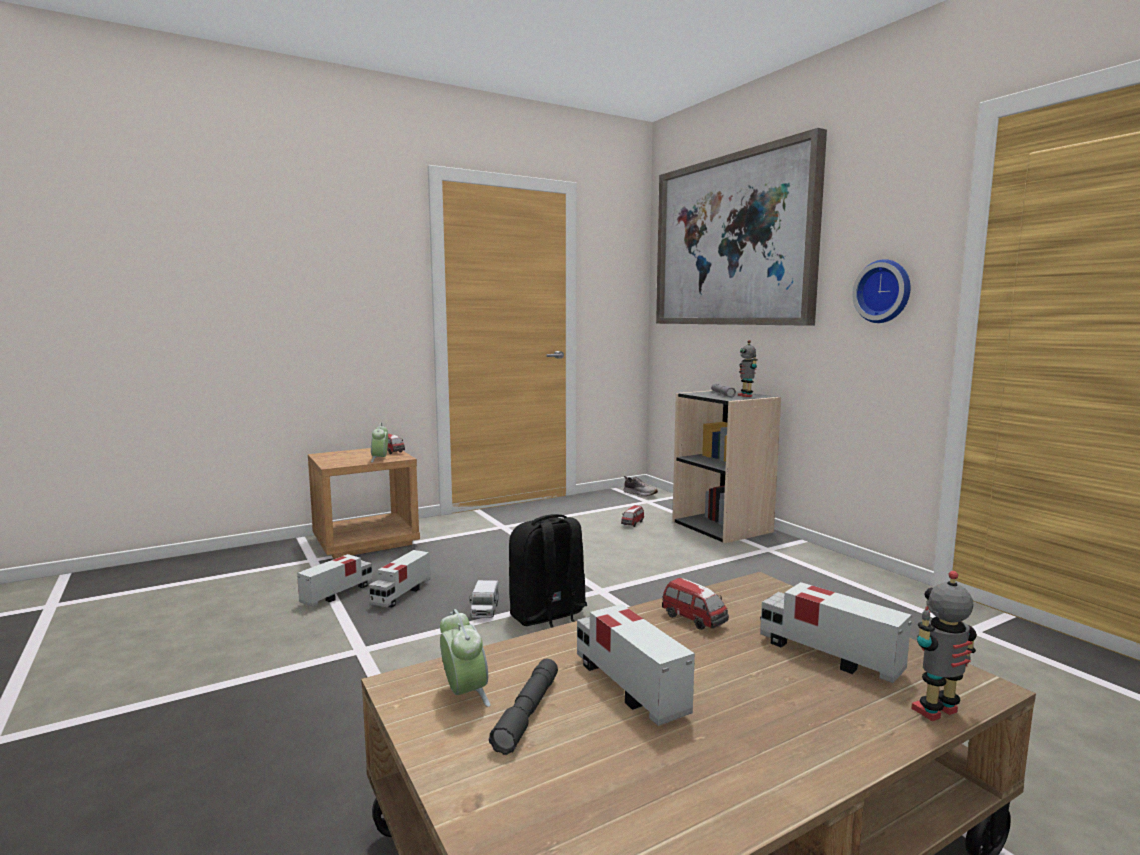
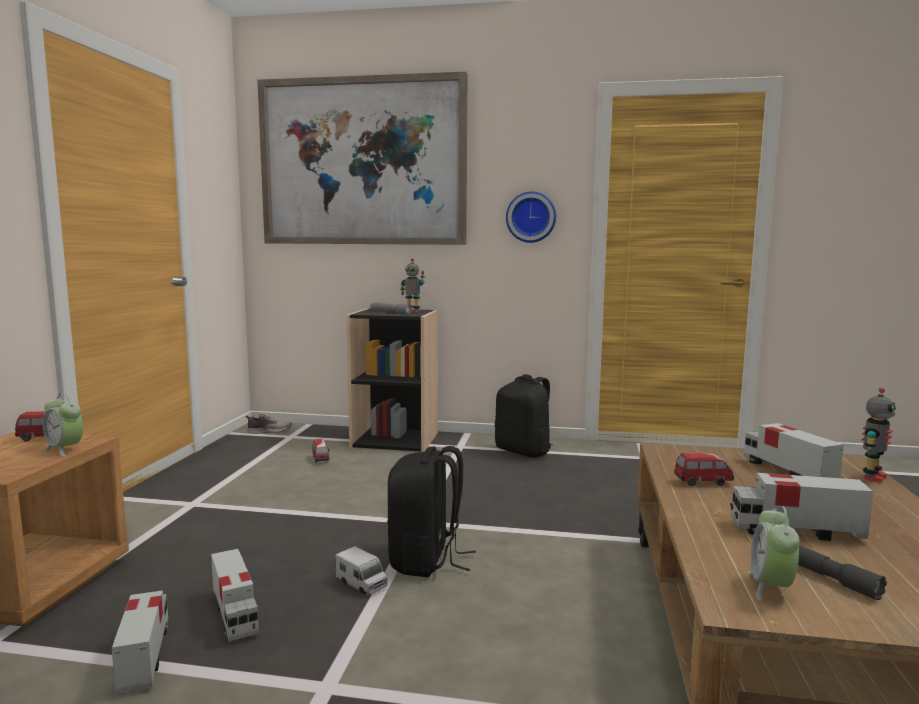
camera: 50 degrees left, 0 degrees up
alarm clock [440,609,490,707] -> alarm clock turned 90 degrees counterclockwise [748,506,800,601]
toy truck [760,582,912,683] -> toy truck turned 75 degrees clockwise [744,423,844,478]
toy robot [911,571,977,721] -> toy robot turned 150 degrees counterclockwise [861,388,896,483]
none -> black backpack [495,374,552,458]

